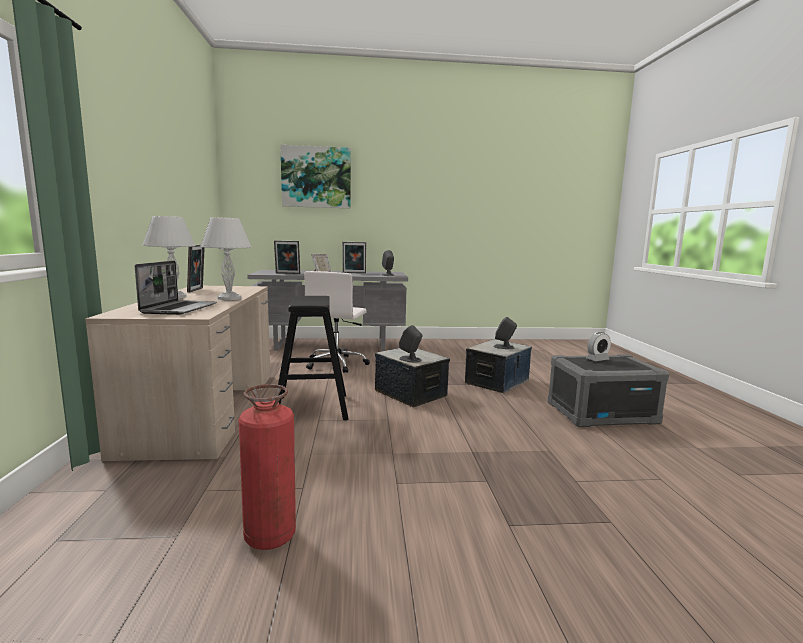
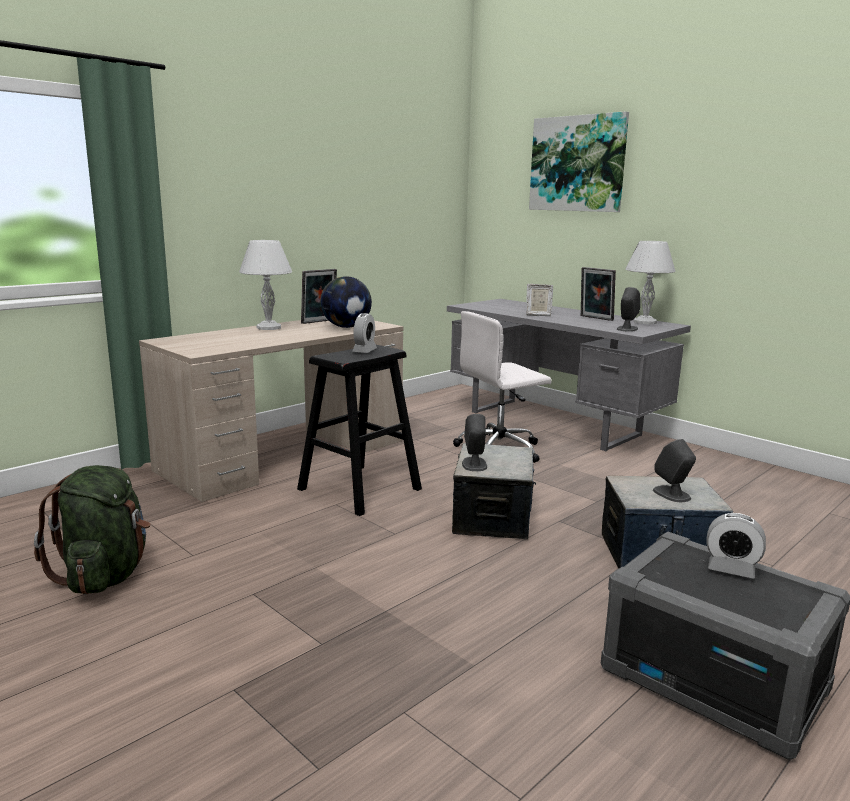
camera: 50 degrees right, 5 degrees up
laptop [135,261,217,315] -> none
white table lamp [200,217,251,300] -> white table lamp moved to [626,241,675,324]
fire extinguisher [239,384,296,550] -> green backpack [34,465,150,594]
picture frame [274,240,300,274] -> none
none -> globe [321,276,372,328]
none -> alarm clock [352,313,377,353]

